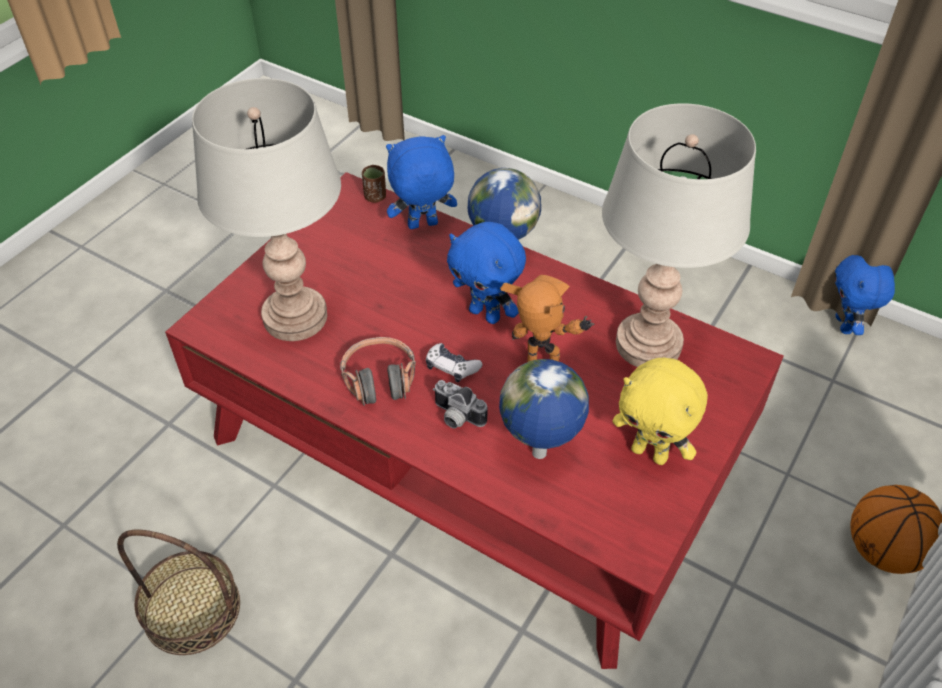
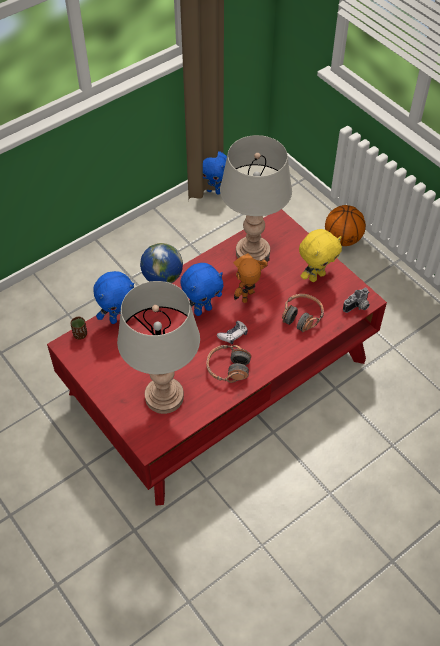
camera: 70 degrees left, 5 degrees up
basket [117,530,240,655] -> none
blue plush toy [386,135,457,229] -> blue plush toy turned 120 degrees counterclockwise [93,271,134,324]
camera [433,380,488,429] -> camera moved to [343,288,370,313]
globe [499,359,589,459] -> headphones [282,294,324,332]

